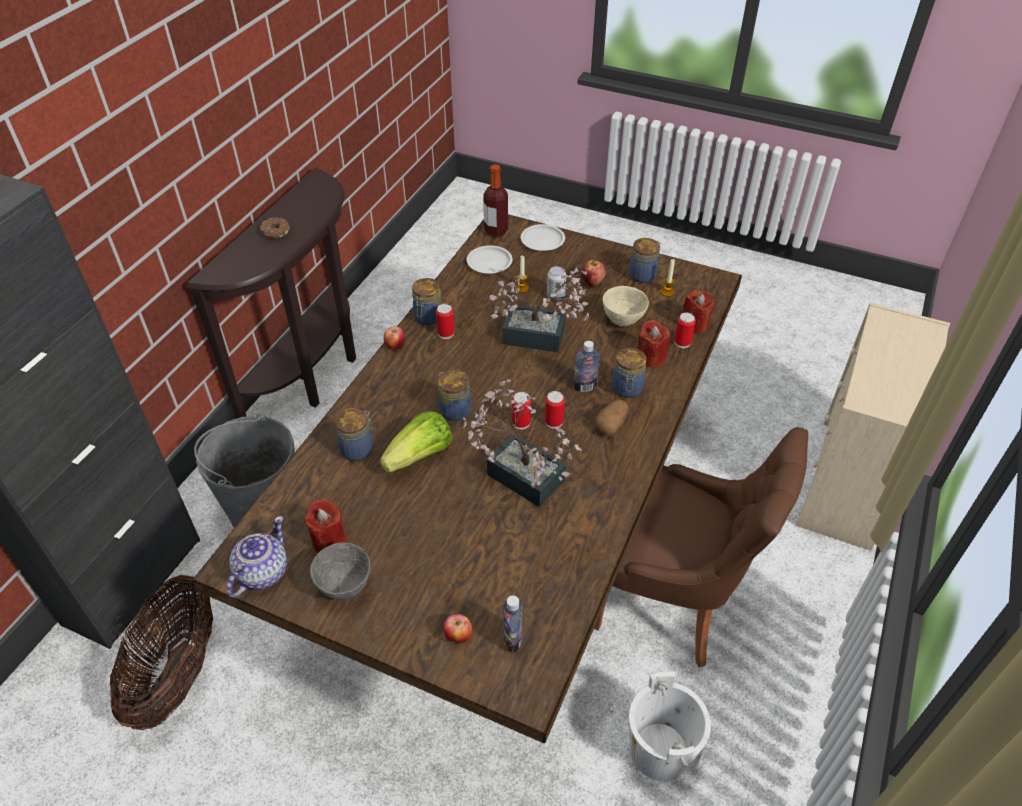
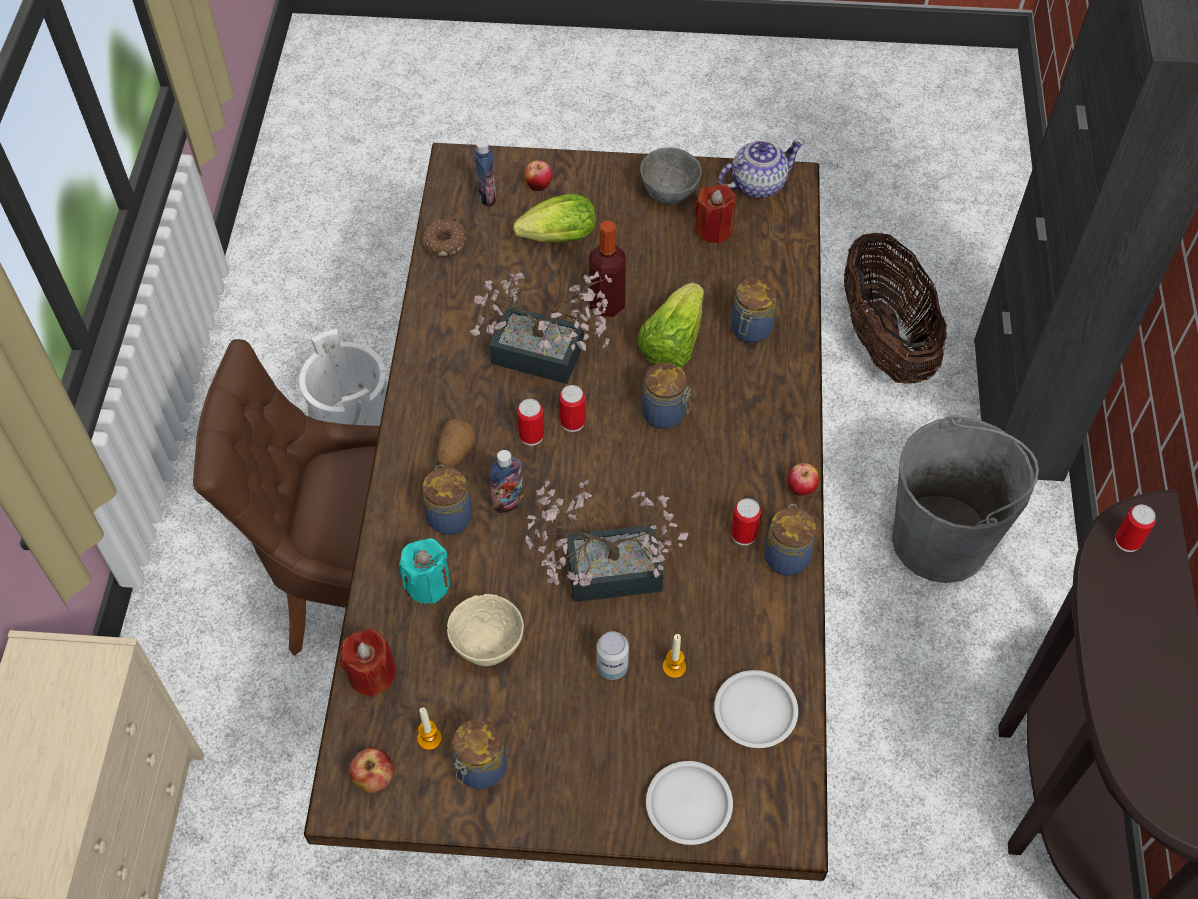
camera: 160 degrees right, 10 degrees up
teapot [226,516,287,598] -> teapot turned 120 degrees counterclockwise [718,139,804,198]
donut [259,217,289,239] -> donut moved to [422,219,466,256]
bottle [483,164,508,237] -> bottle moved to [589,221,626,317]
apple [581,260,606,287] -> apple moved to [349,747,393,793]
red candle [638,320,671,368] -> turquoise candle [399,538,450,604]
can [674,313,696,348] -> can moved to [1115,505,1156,552]
none -> lettuce [513,193,596,242]

